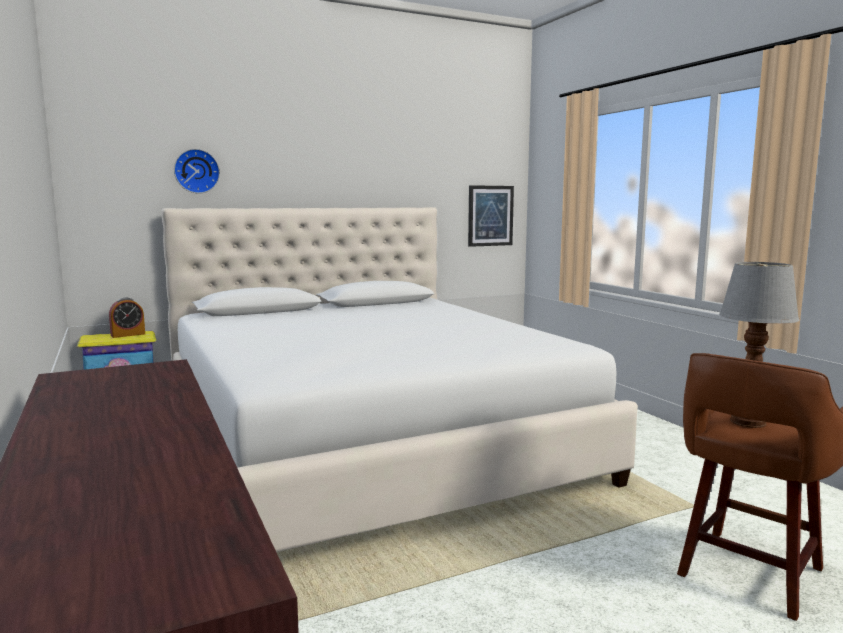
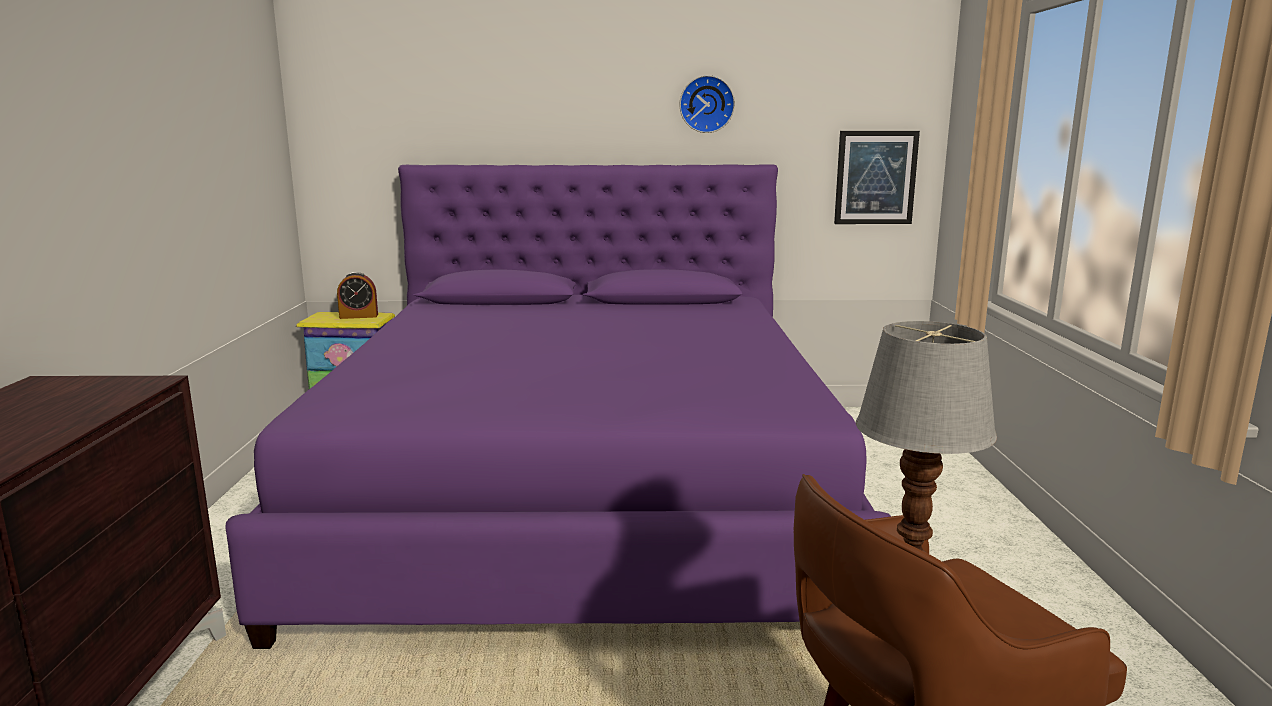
camera: 25 degrees right, 5 degrees up
white bed [161,207,638,552] -> purple bed [225,164,891,649]
wall clock [174,149,220,194] -> wall clock moved to [679,75,735,133]

